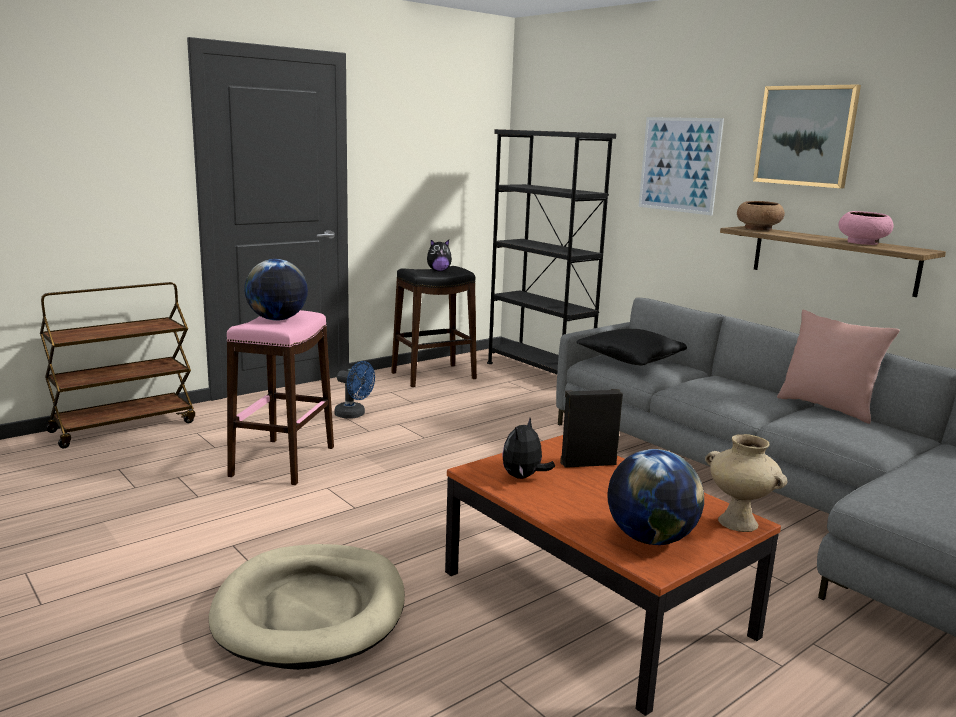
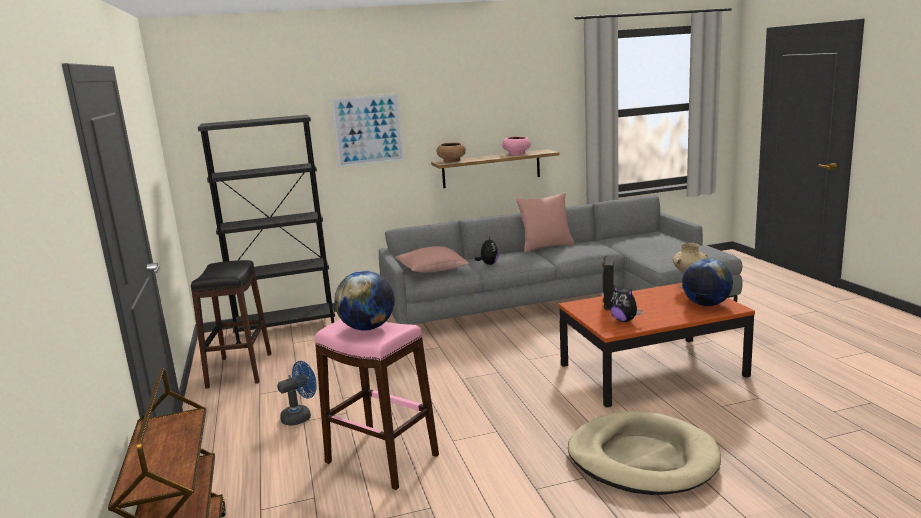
camera: 65 degrees left, 0 degrees up
plush toy [427,240,452,271] -> plush toy moved to [475,237,499,265]
black pillow [576,329,687,366] -> pink pillow [395,246,469,272]
picture [753,84,861,188] -> none

